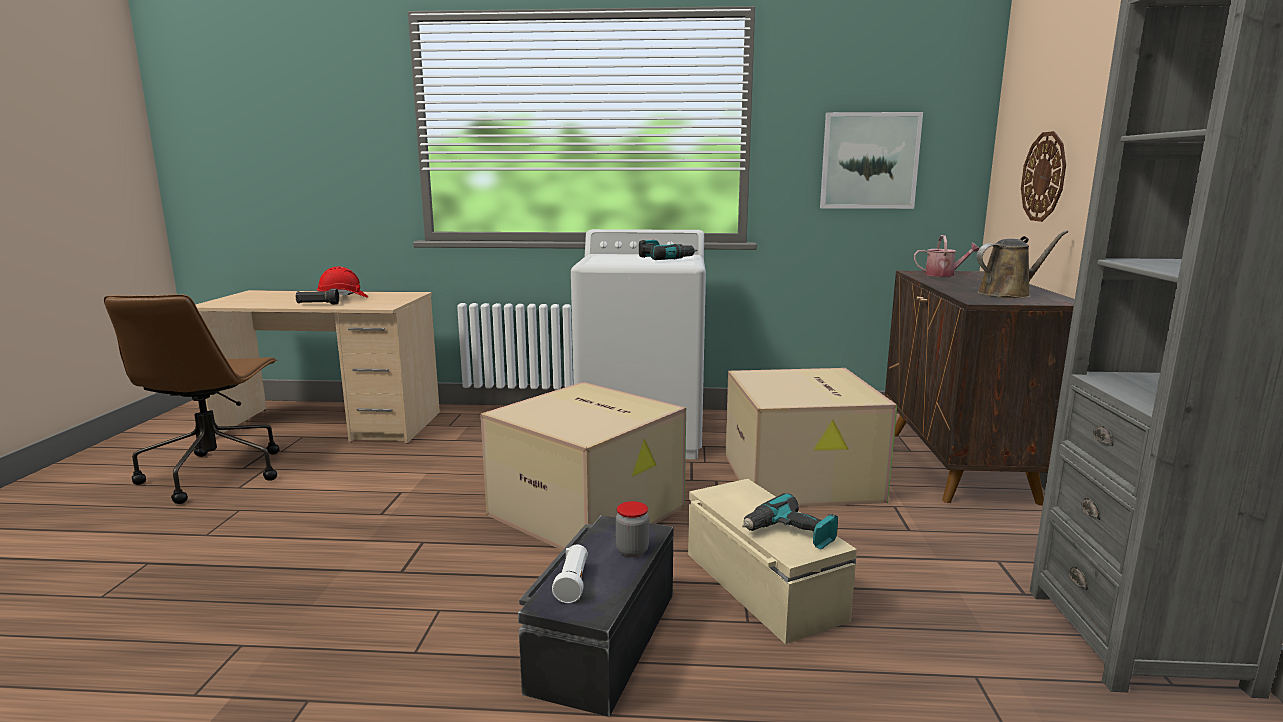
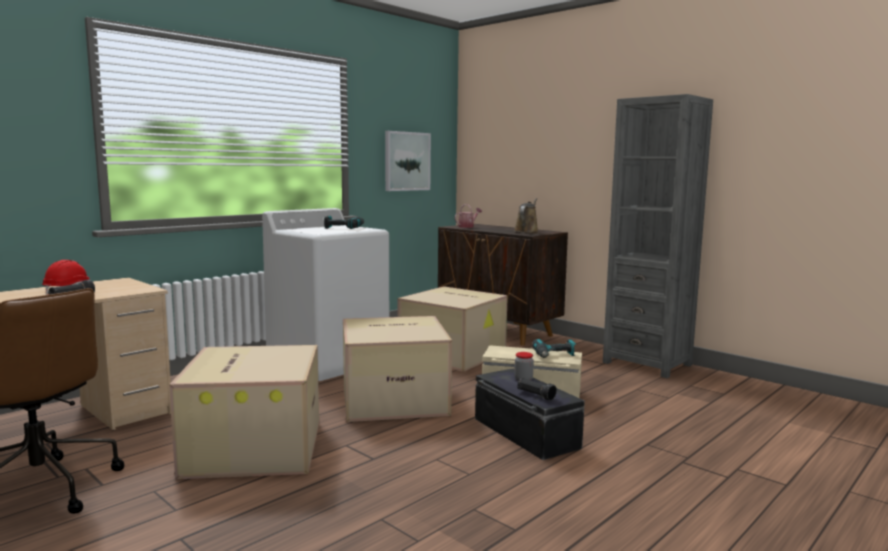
camera: 50 degrees left, 5 degrees down
white flashlight [552,545,588,603] -> black flashlight [518,378,557,401]
wall clock [1021,131,1066,222] -> none
none -> cardboard box [169,345,319,479]

